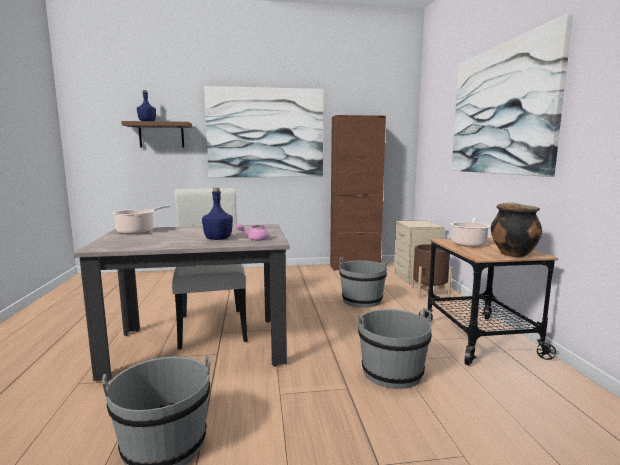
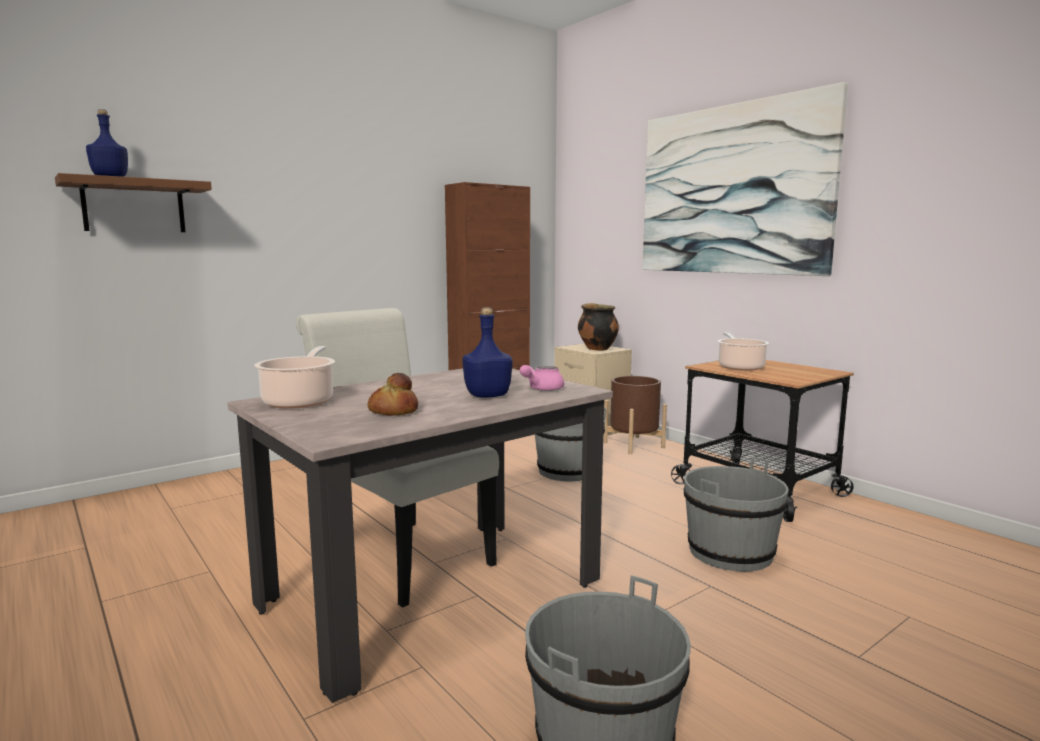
camera: 30 degrees left, 0 degrees up
picture [204,86,323,178] -> none
cooking pot [491,203,542,257] -> cooking pot moved to [578,303,619,351]
none -> bread [368,373,418,416]

